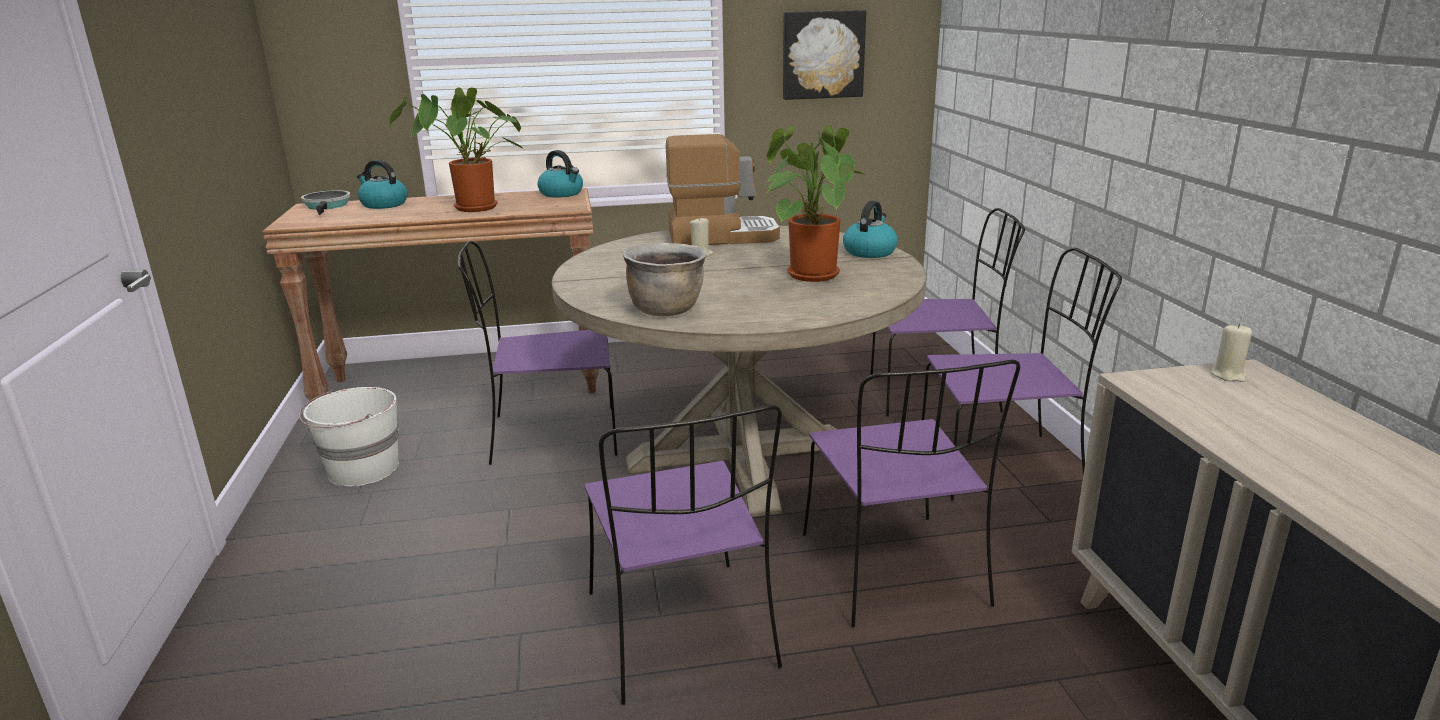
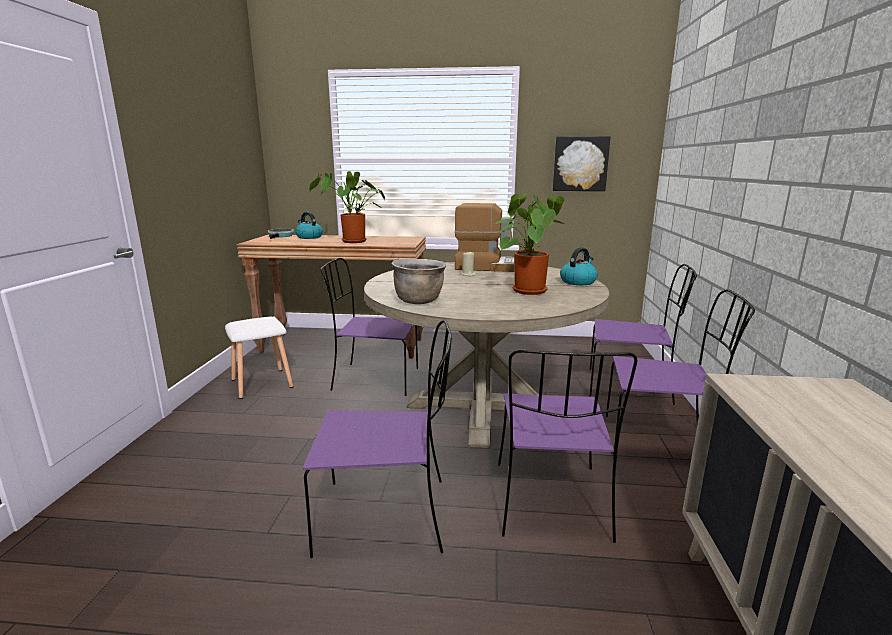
camera: 15 degrees right, 5 degrees down
white bucket [299,387,399,487] -> white stool [225,317,293,399]
kettle [537,150,583,198] -> none
purple chair [584,405,782,705] -> purple chair turned 90 degrees counterclockwise [303,320,452,558]
beige candle [1211,323,1252,382] -> none

